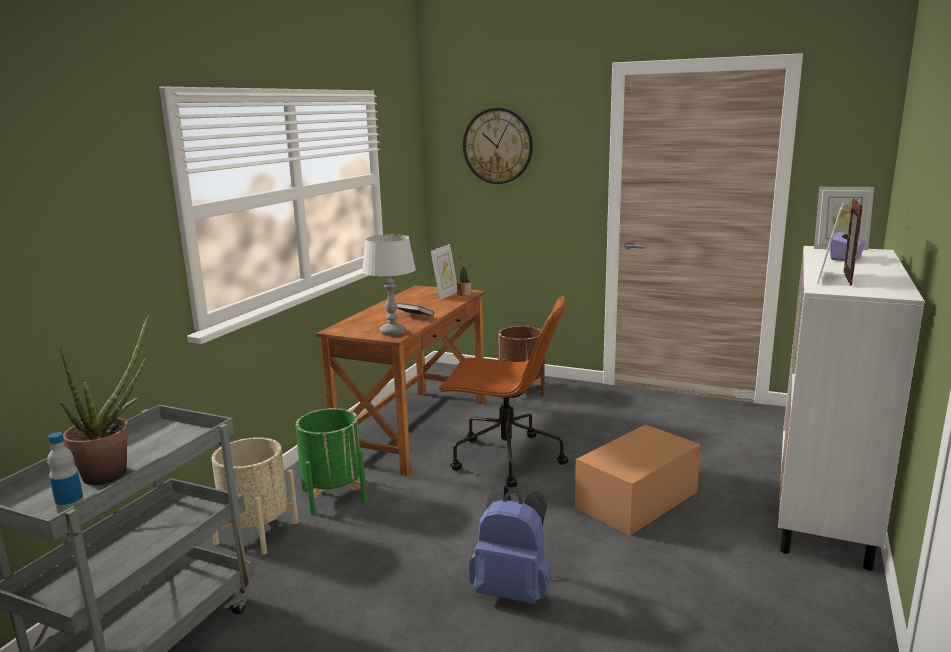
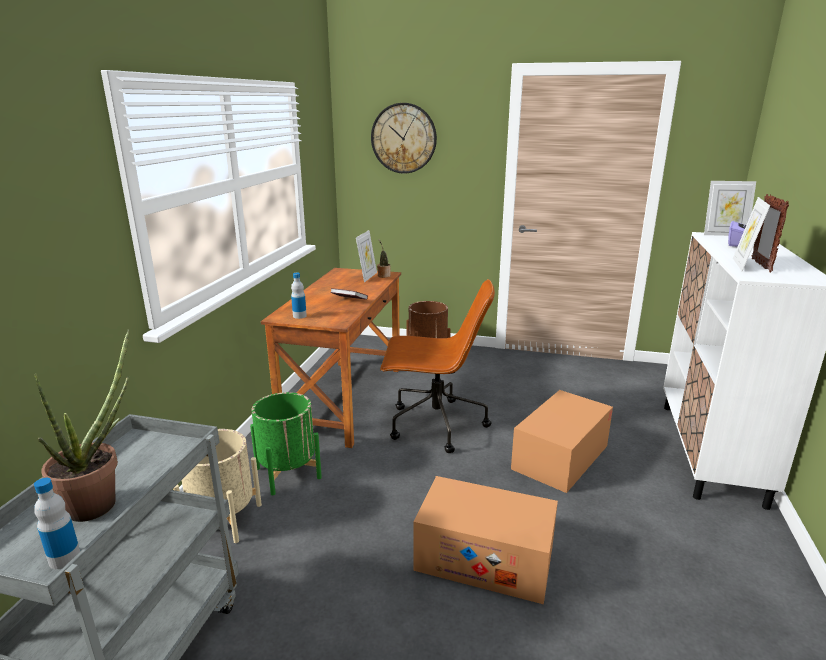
camera: 10 degrees left, 5 degrees up
grey table lamp [362,234,416,336] -> none
blue backpack [469,485,551,604] -> cardboard box [414,476,558,604]
none -> bottle [291,273,307,319]

